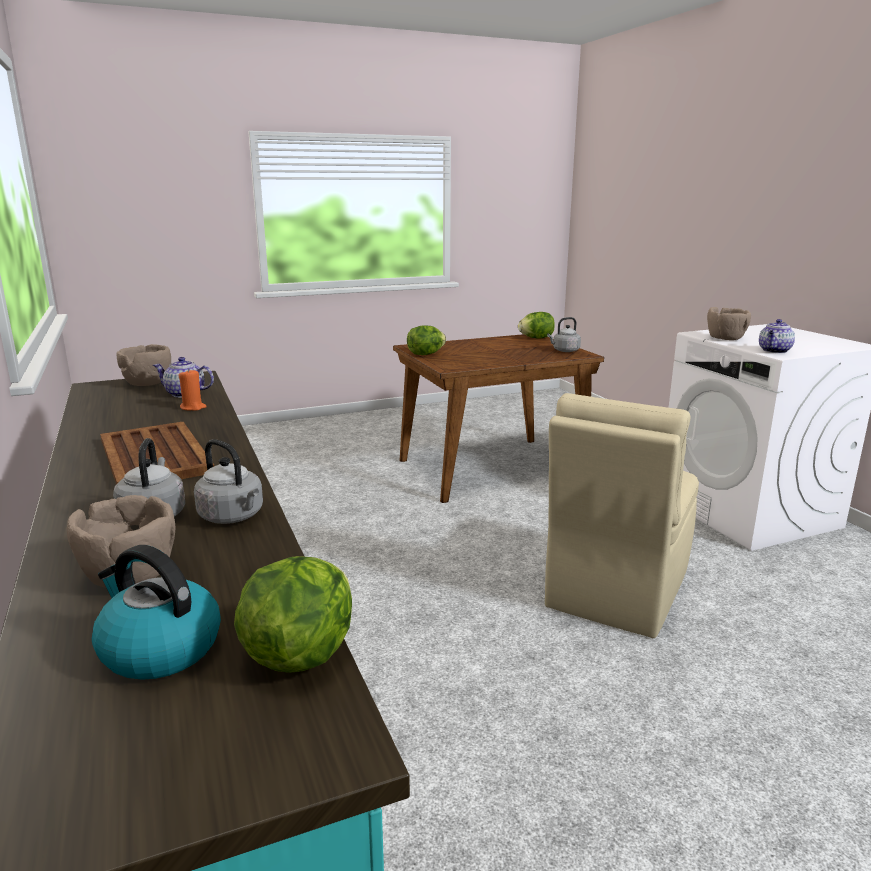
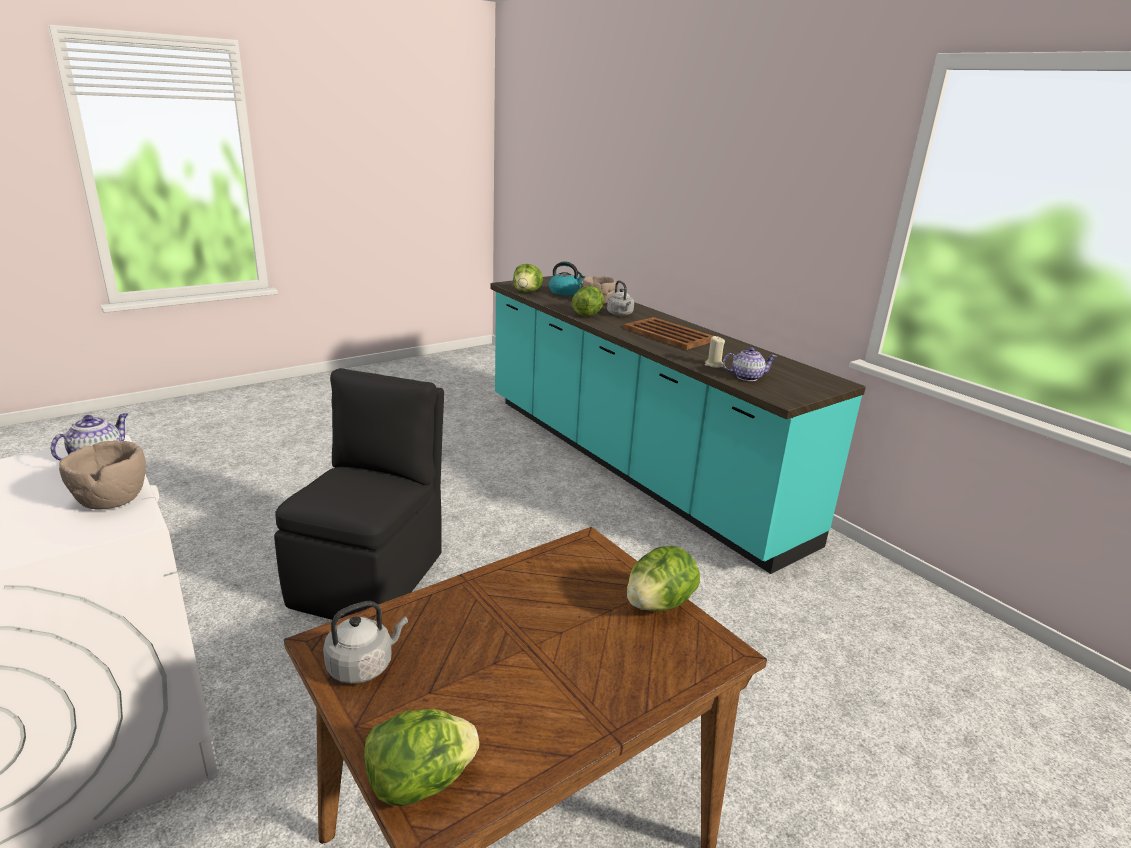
camera: 165 degrees right, 5 degrees up
brown bowl [116,344,171,386] -> none
orange candle [178,368,207,411] -> beige candle [705,336,725,368]
grey kettle [194,439,263,524] -> lettuce [572,286,604,316]
beige chair [545,393,699,638] -> black chair [274,368,444,620]

